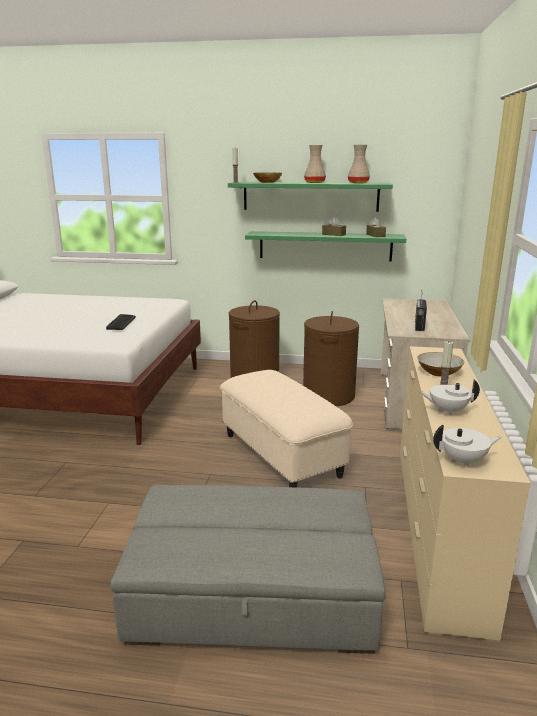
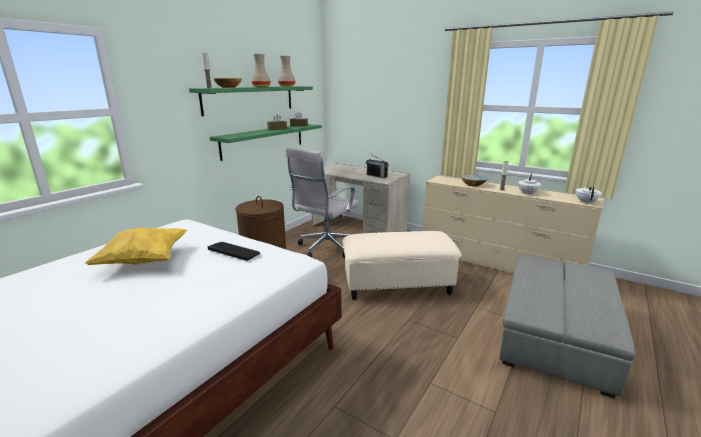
camera: 65 degrees left, 0 degrees up
brown laundry basket [303,311,359,406] -> white office chair [286,148,359,258]
none -> yellow pillow [85,228,187,265]

